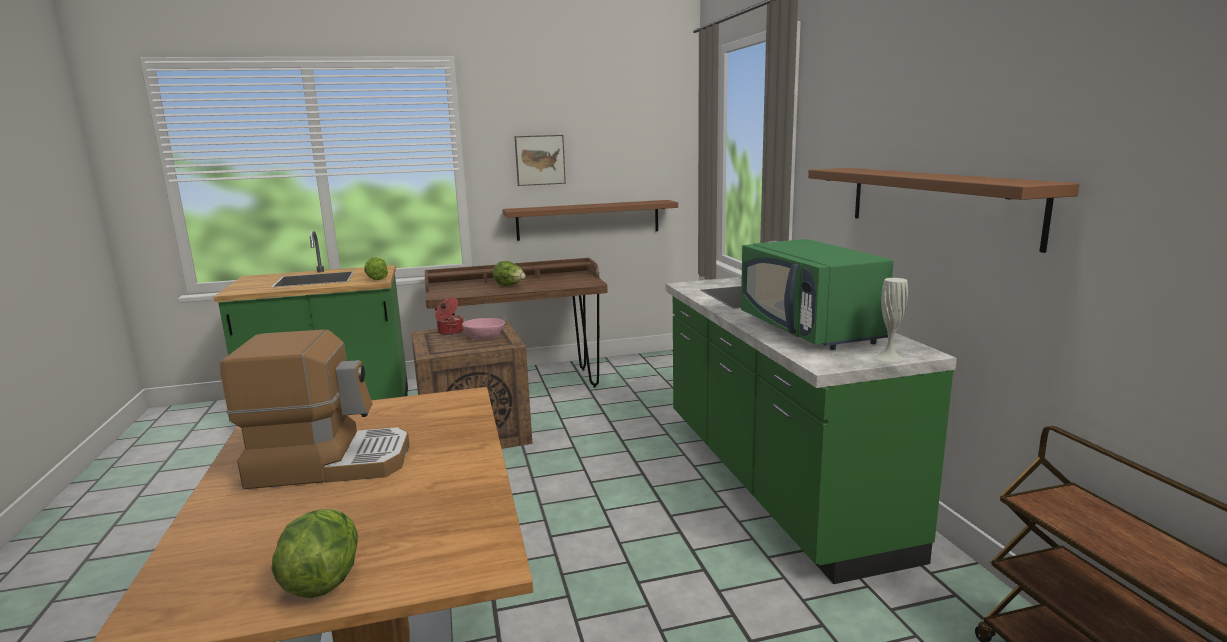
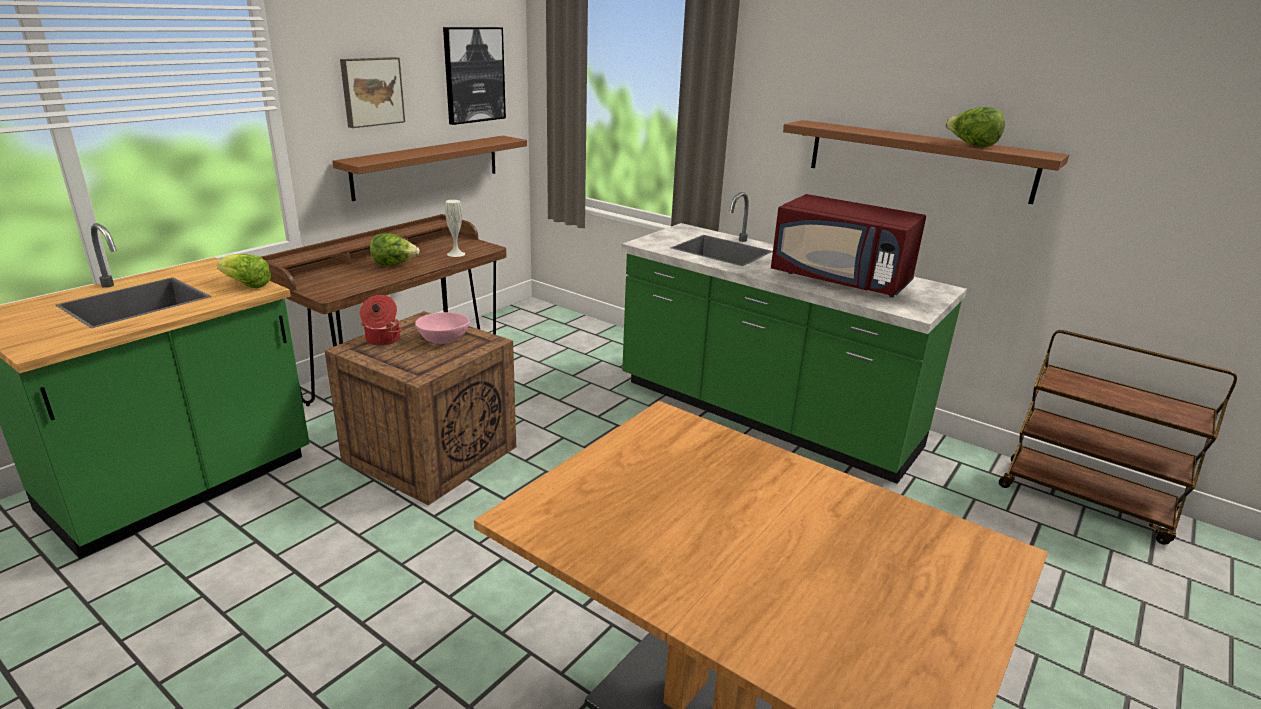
camera: 40 degrees left, 10 degrees up
coffee machine [220,329,410,489] -> none
lettuce [271,509,358,598] -> lettuce moved to [945,107,1005,147]
green microwave [741,239,894,350] -> red microwave [771,194,926,297]
white vase [875,278,908,362] -> white vase moved to [445,200,465,257]
none -> picture [443,27,506,125]

